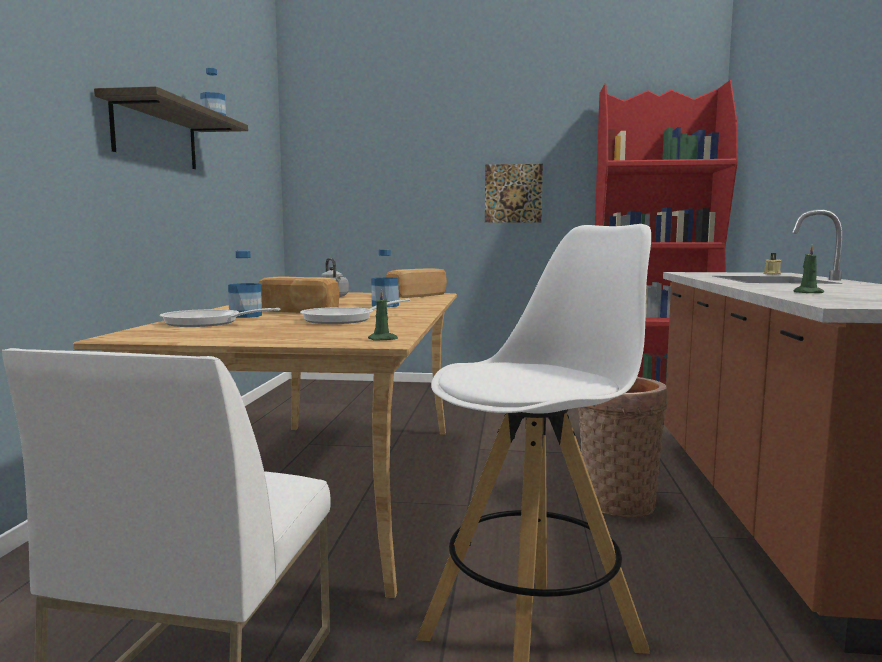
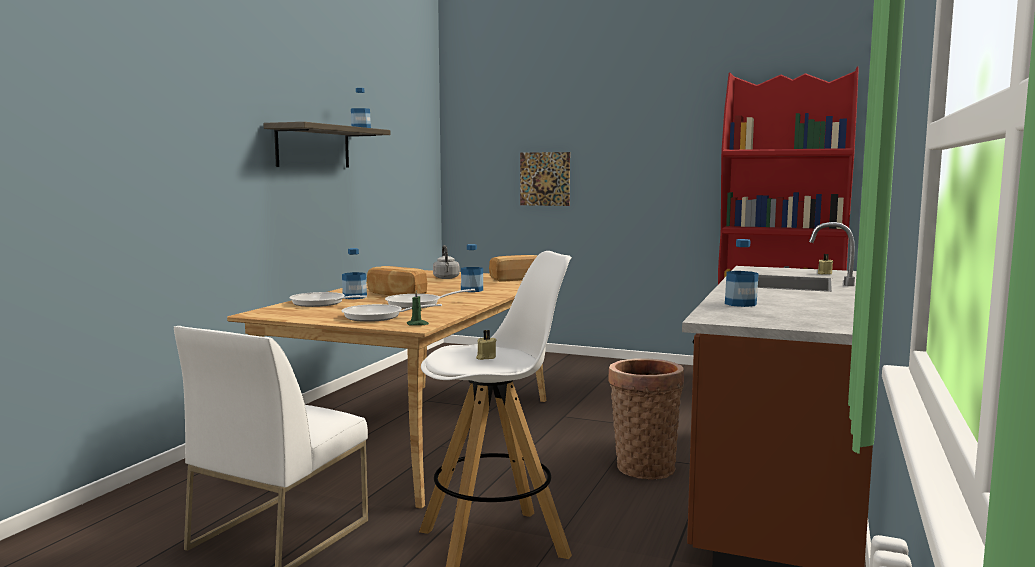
camera: 15 degrees right, 0 degrees up
picture [485,164,543,223] -> picture moved to [520,152,570,206]
green candle [793,245,824,293] -> bottle [725,239,759,307]
none -> frying pan [342,304,442,322]
none -> beige candle [476,330,497,360]

